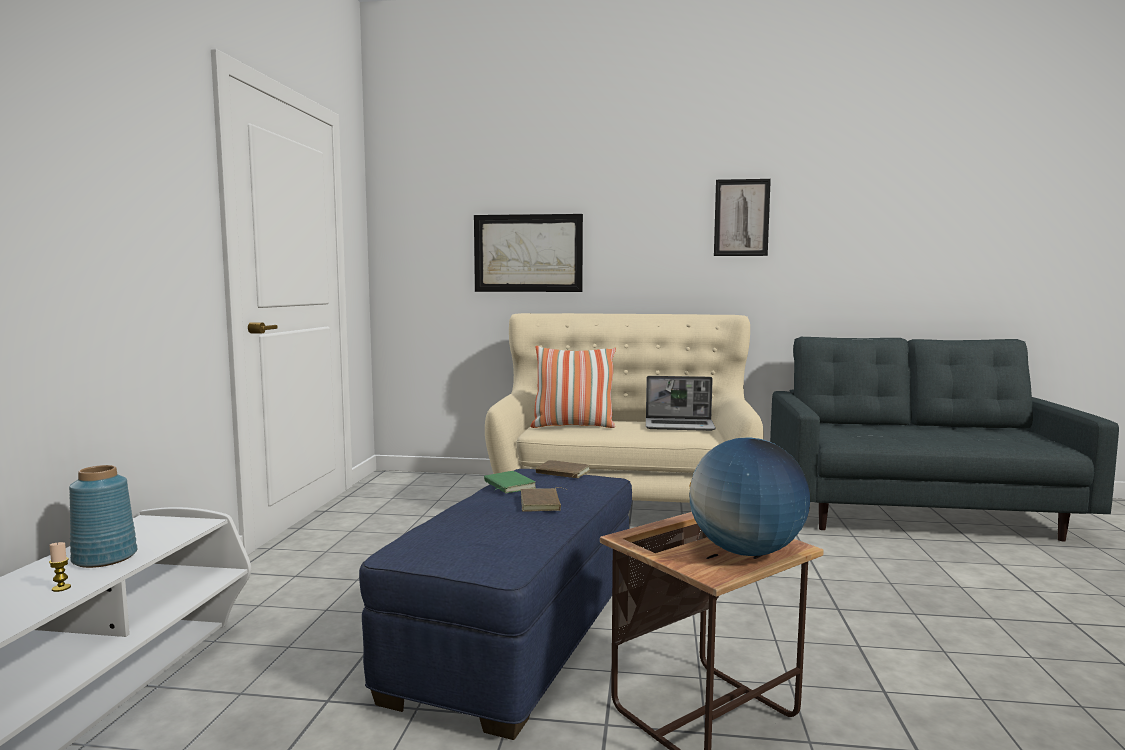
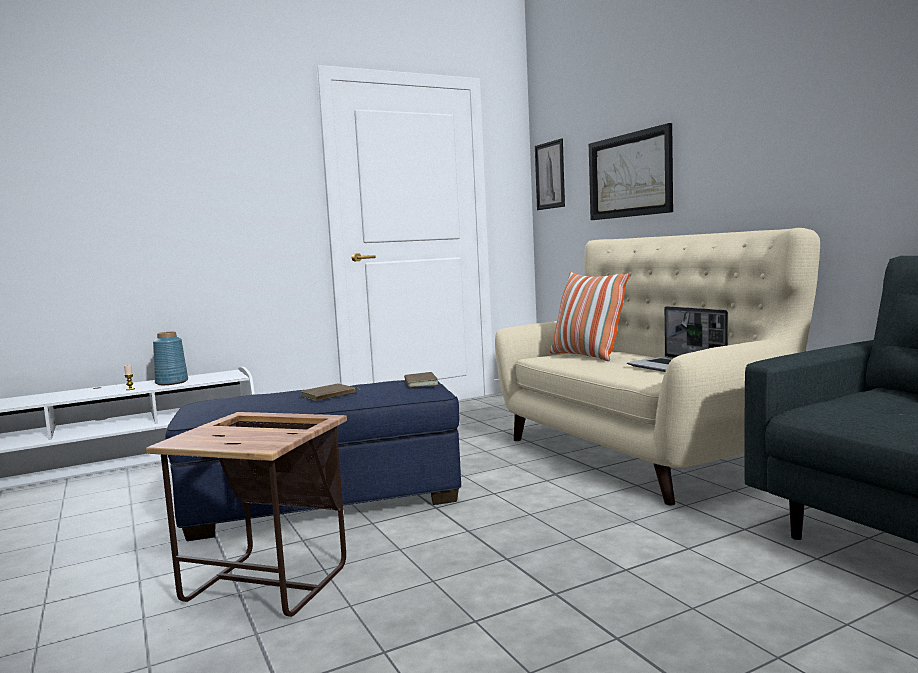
camera: 55 degrees right, 0 degrees up
green book [484,471,536,493] -> none
globe [689,437,810,556] -> none
picture [714,179,771,256] -> picture moved to [535,139,565,210]

